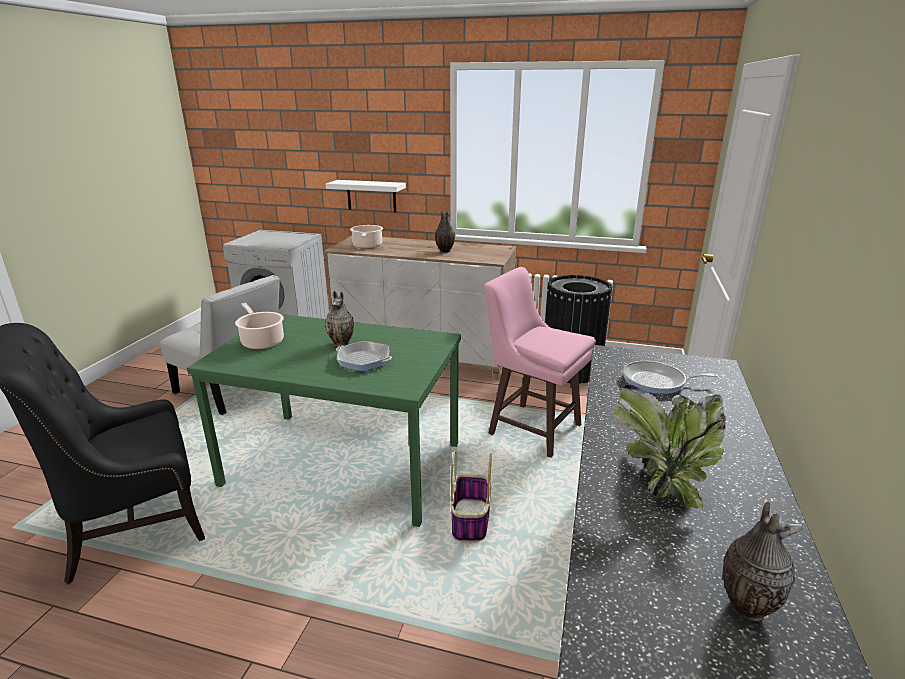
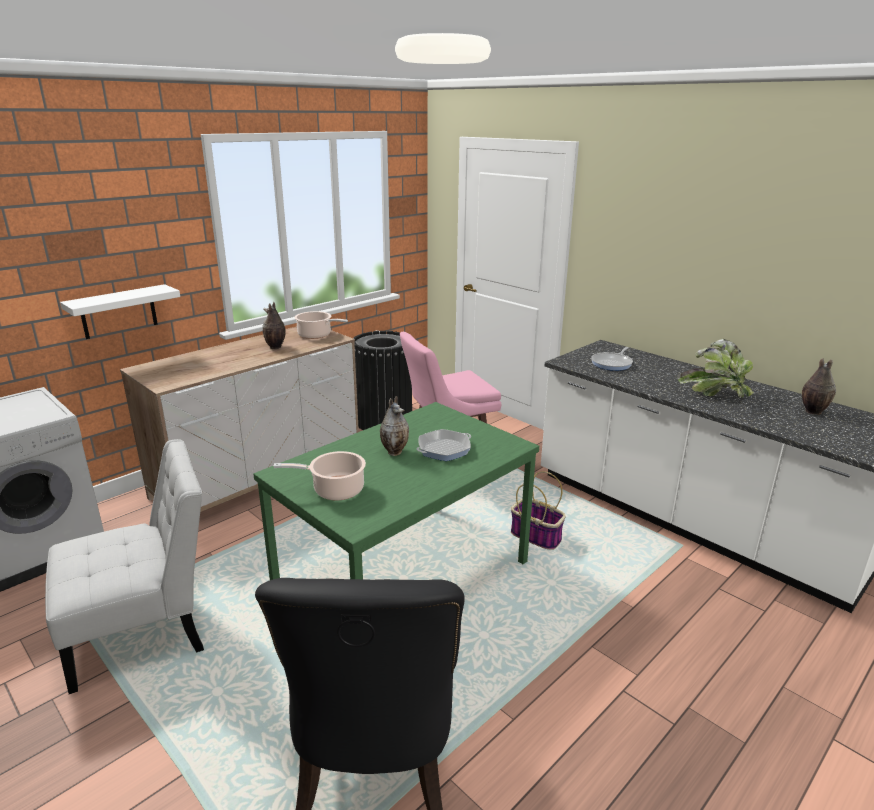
camera: 60 degrees left, 0 degrees up
cooking pot [350,225,383,249] -> cooking pot moved to [294,311,348,339]

